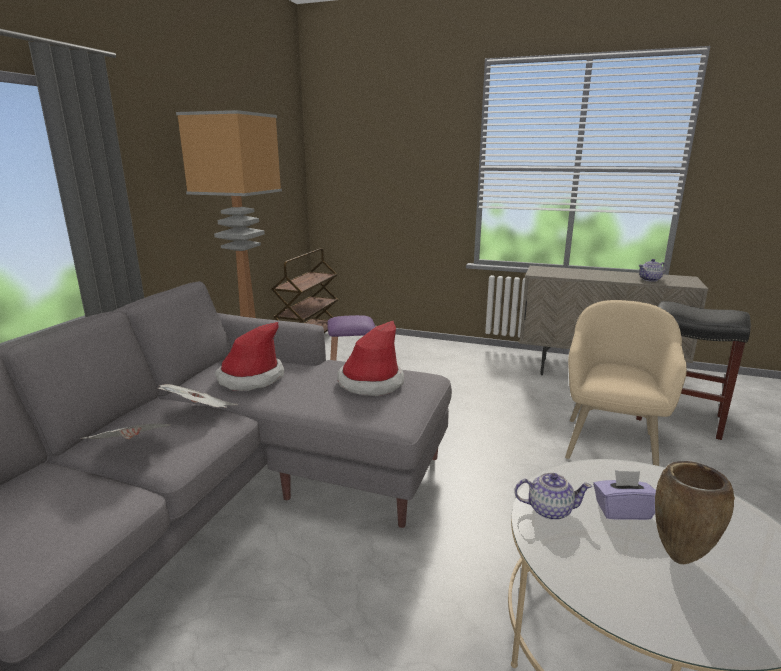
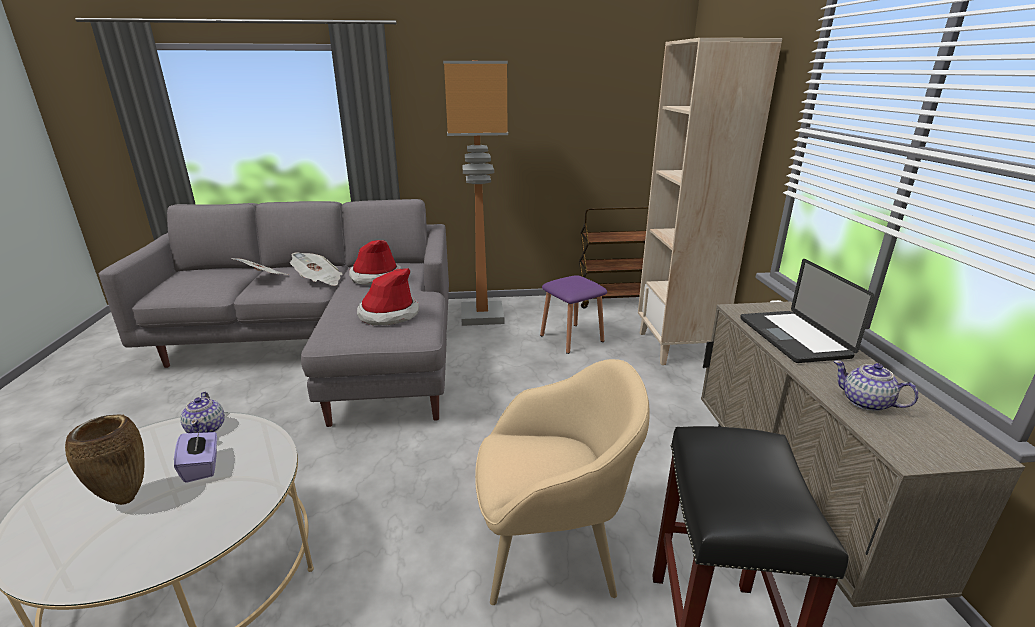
camera: 65 degrees right, 5 degrees up
none -> beige bookcase [638,38,782,365]
none -> laptop [740,259,875,363]

